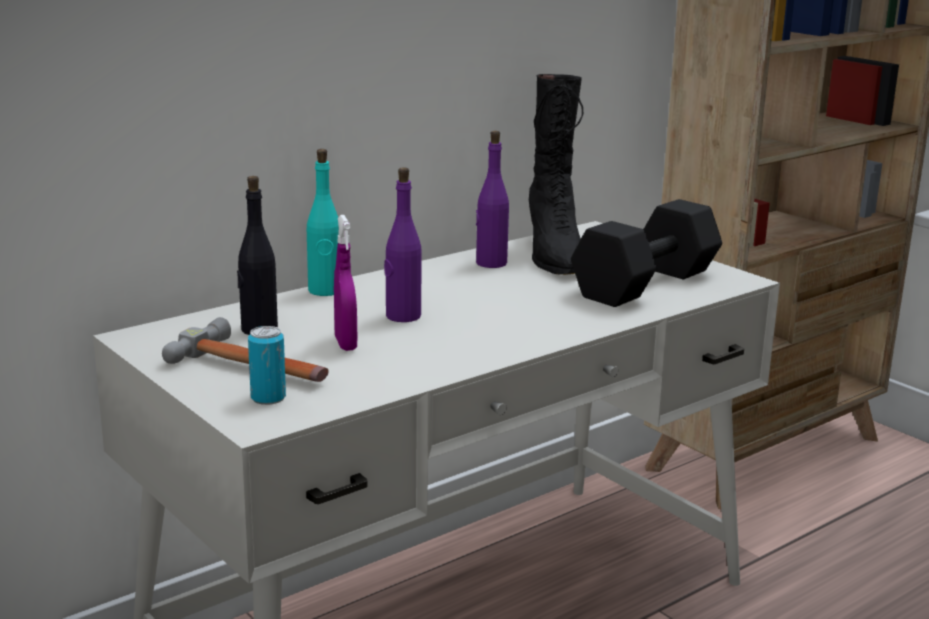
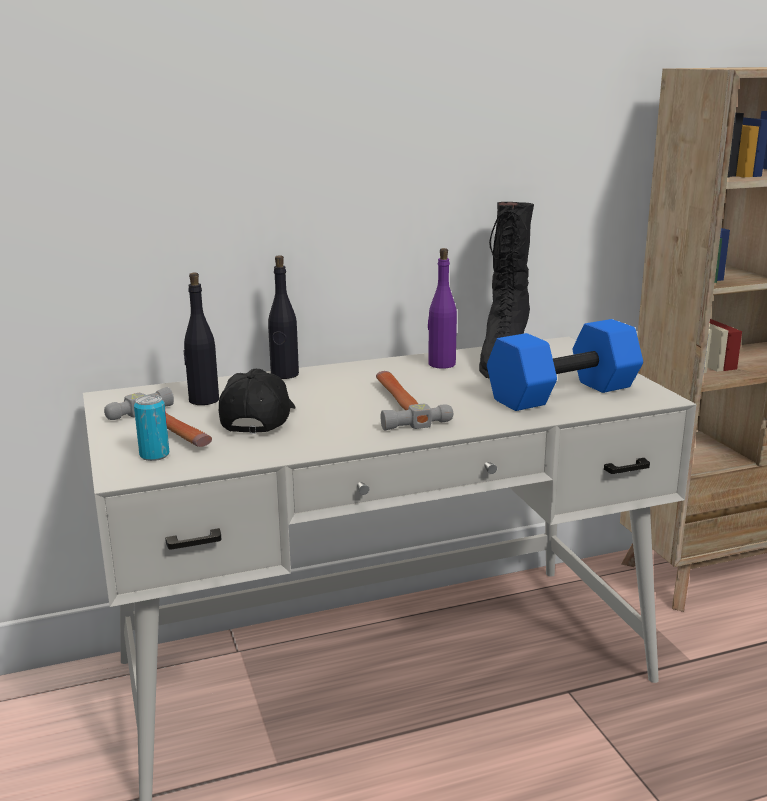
camera: 20 degrees right, 0 degrees up
turquoise bottle [307,149,339,296] -> black bottle [268,255,299,379]
purple spray bottle [334,215,357,351] -> black cap [219,369,296,434]
purple bottle [384,167,422,322] -> none
black dumbbell [571,199,722,307] -> blue dumbbell [487,319,643,411]
none -> hammer [376,371,453,431]

